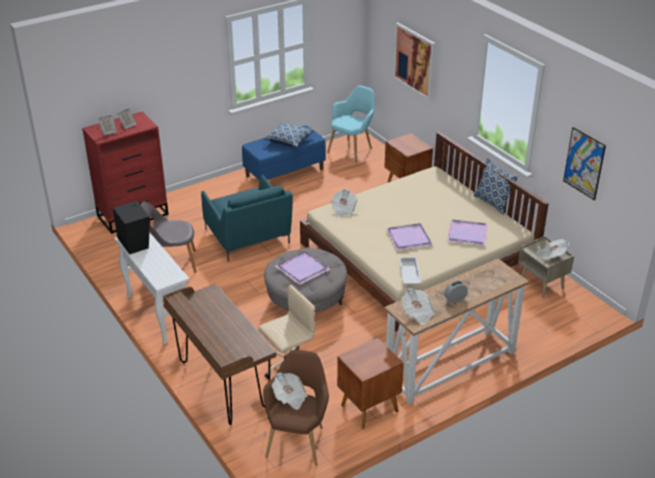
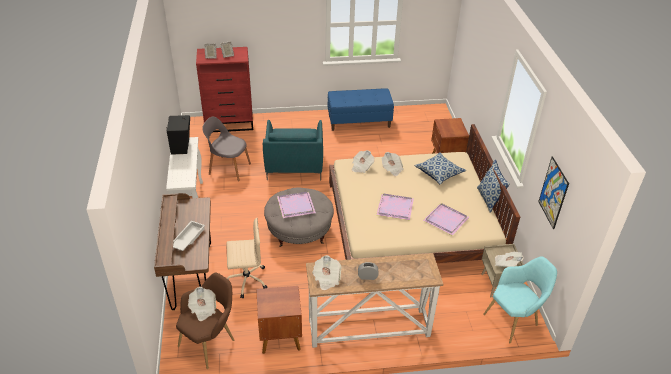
camera: 25 degrees right, 5 degrees up
pillow [263,122,315,147] -> pillow moved to [414,152,466,184]
turquoise armchair [327,86,375,163] -> turquoise armchair moved to [483,256,557,344]
picture [393,22,435,101] -> none
white tray [399,257,421,284] -> white tray moved to [173,221,205,251]
none -> newspaper [382,152,404,176]

